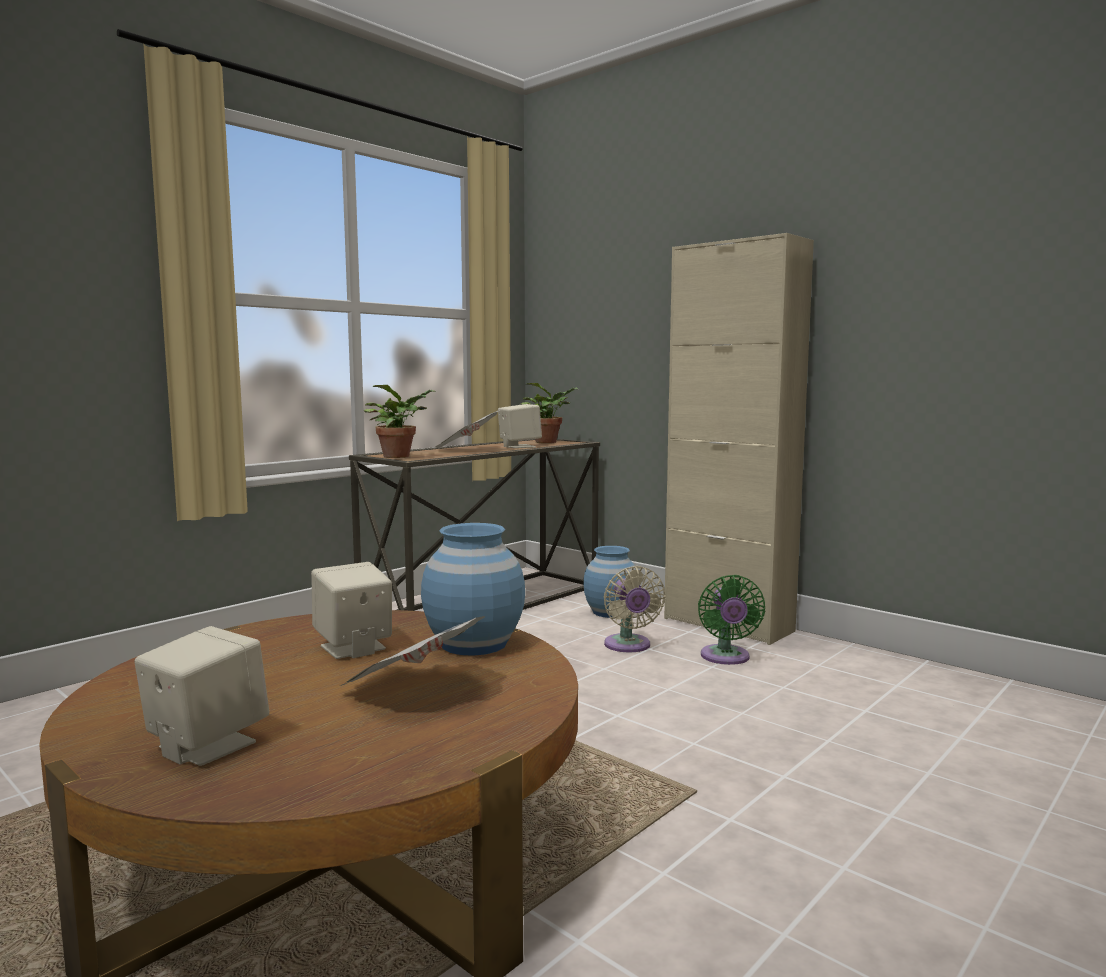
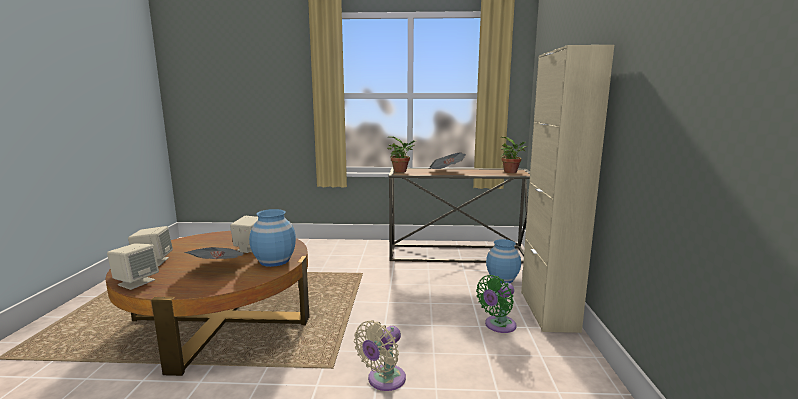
camera: 50 degrees right, 5 degrees up
beige speaker [498,404,542,448] -> beige speaker moved to [107,243,159,290]
beige fan [604,566,666,652] -> beige fan moved to [354,320,406,391]

